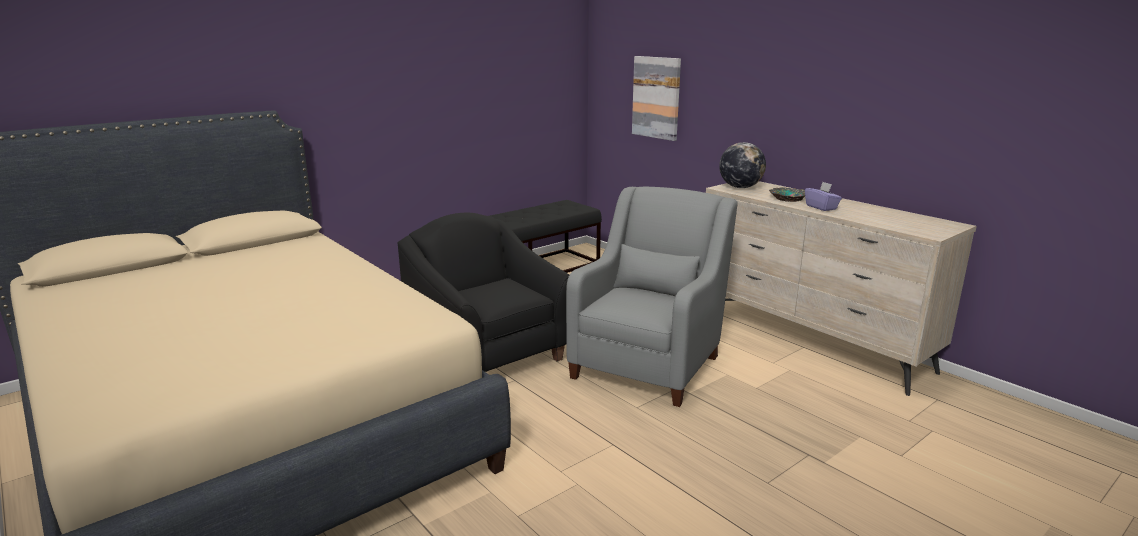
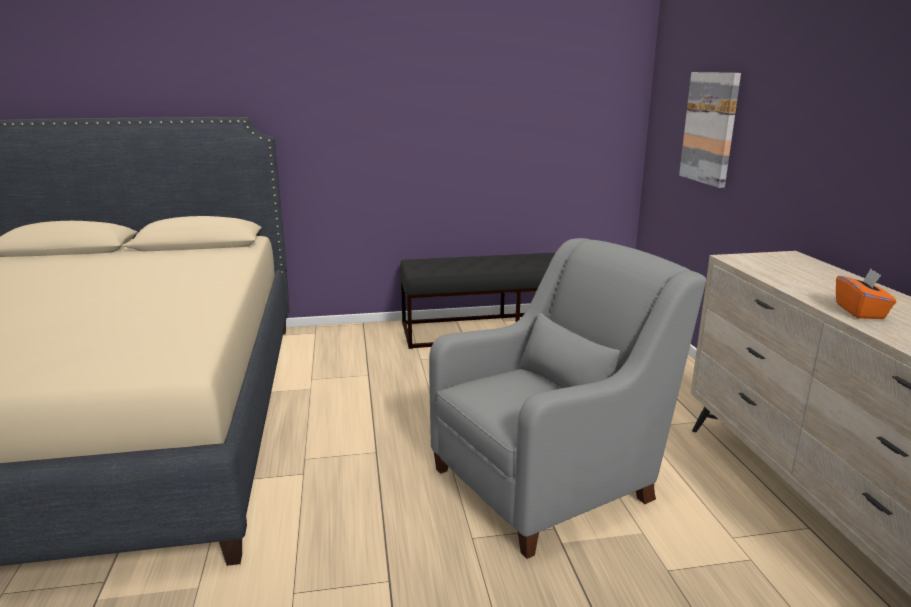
camera: 30 degrees right, 0 degrees up
black armchair [398,213,570,372] -> none
globe [719,142,766,188] -> none
bowl [769,187,805,202] -> none
purple tissue box [805,182,842,211] -> orange tissue box [836,269,897,319]

